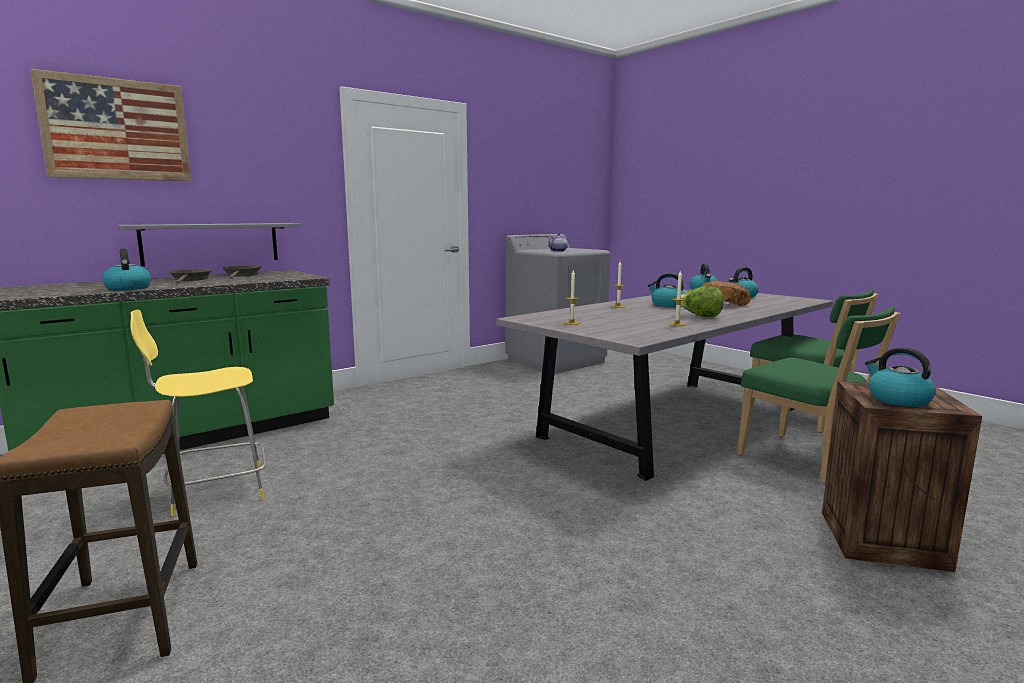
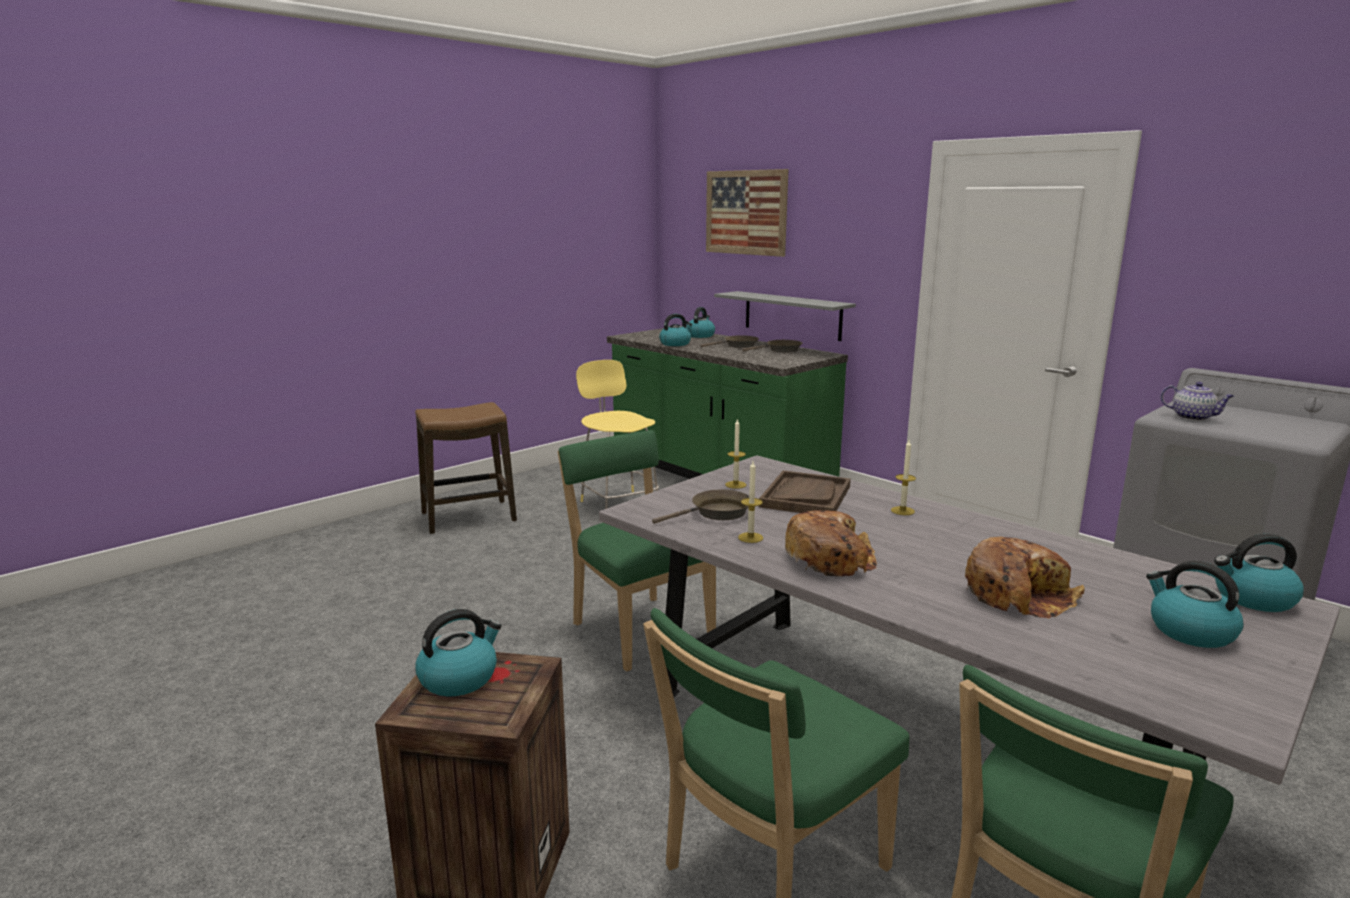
camera: 85 degrees right, 5 degrees up
kettle [648,273,685,308] -> kettle moved to [689,307,715,338]
lettuce [676,286,724,317] -> bread [785,510,877,576]
none -> green chair [558,430,716,672]
none -> brown frying pan [652,489,749,524]
none -> brown tray [759,470,851,513]

